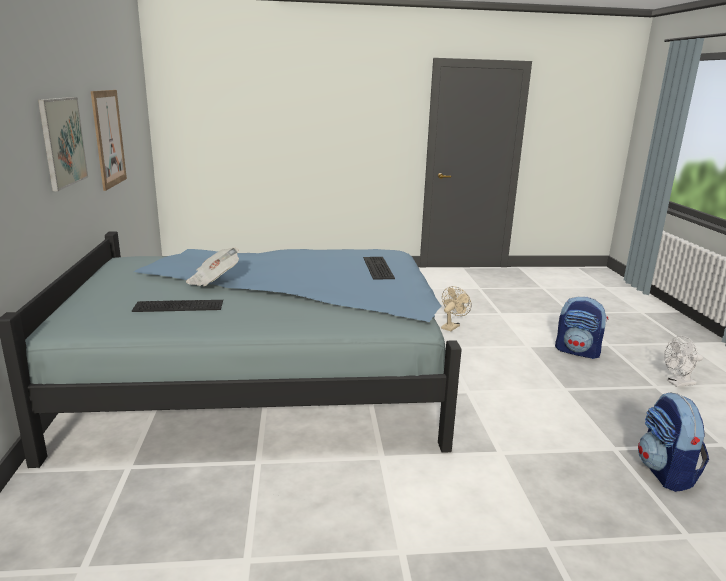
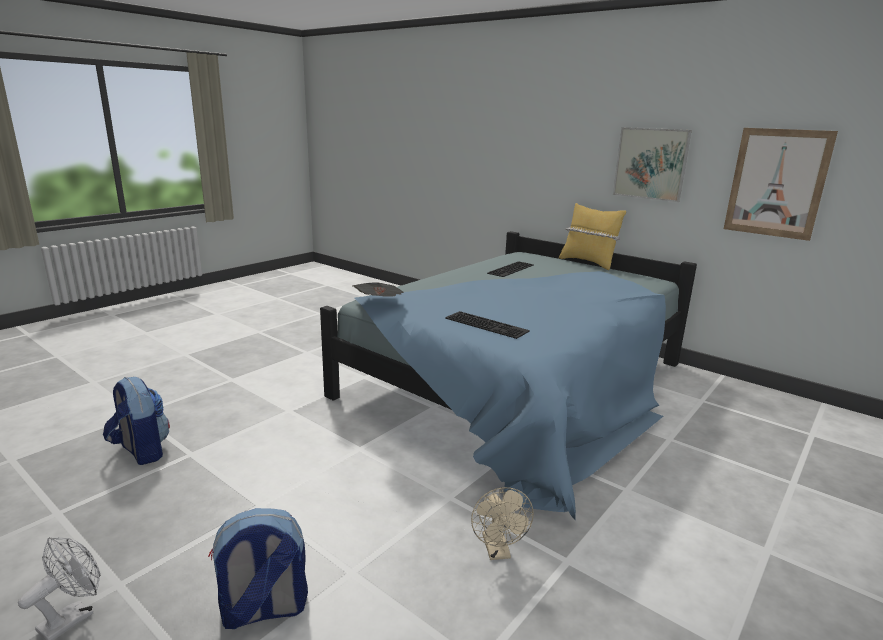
camera: 135 degrees right, 0 degrees up
newspaper [186,248,239,286] -> newspaper moved to [352,283,404,297]
none -> yellow pillow [559,203,626,270]

